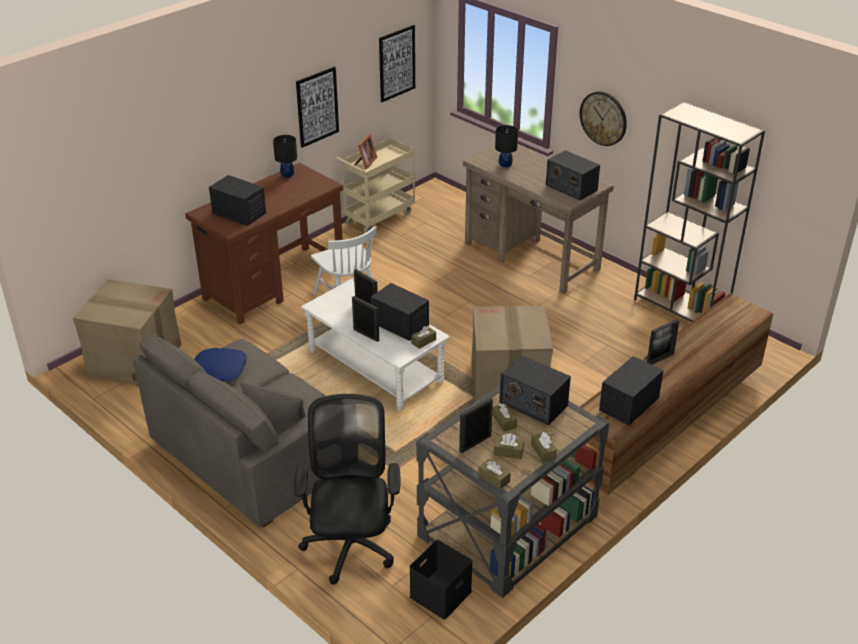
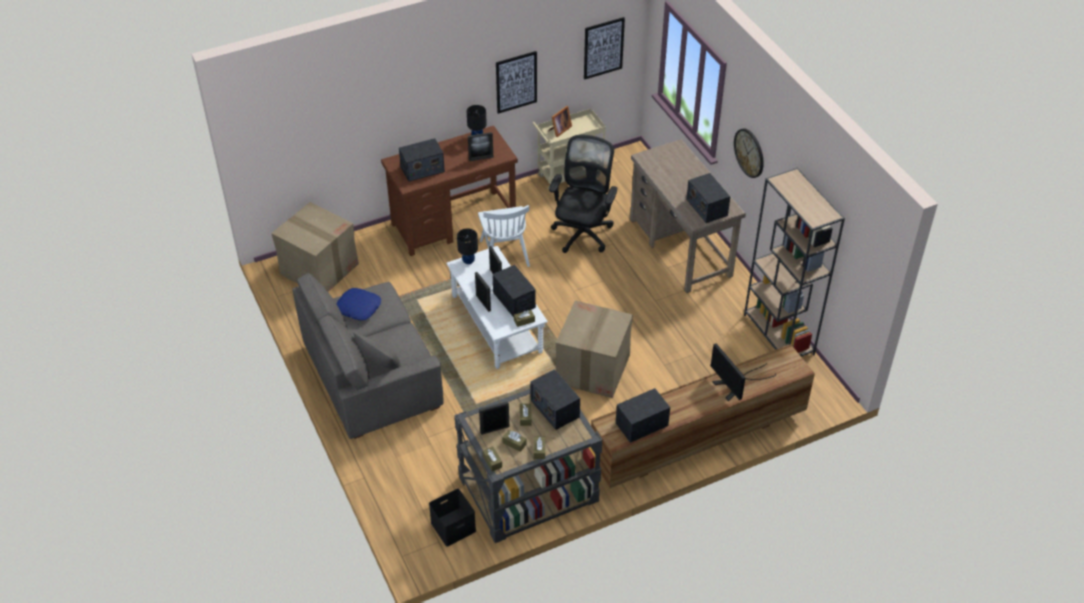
camera: 20 degrees right, 10 degrees up
radio [209,175,266,226] -> radio turned 105 degrees clockwise [399,138,445,182]
black office chair [294,394,400,585] -> black office chair moved to [549,135,617,253]
black table lamp [495,125,518,167] -> black table lamp moved to [457,228,478,264]
picture frame [647,319,679,365] -> picture frame moved to [468,132,493,161]
none -> monitor [711,344,776,401]

